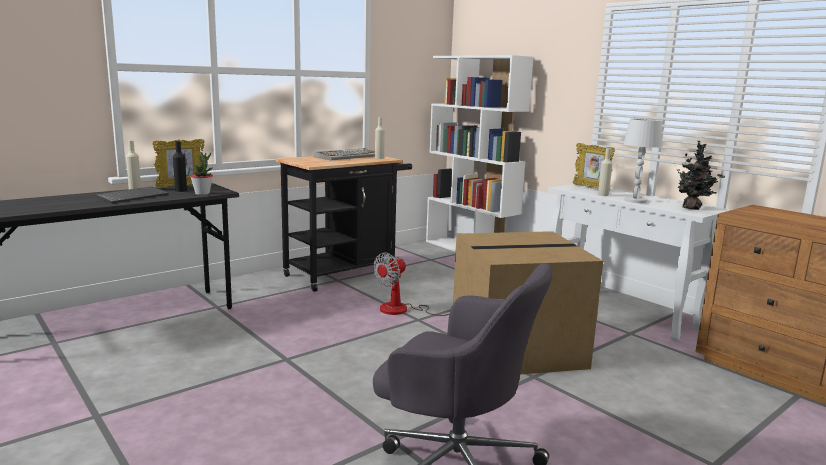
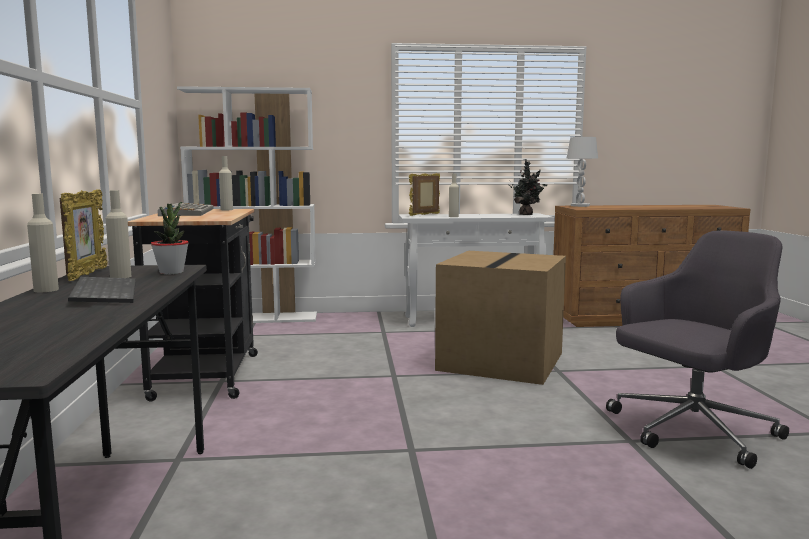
camera: 55 degrees left, 5 degrees down
black bottle [173,141,187,192] -> beige bottle [106,190,131,278]
fan [373,253,450,316] -> none
picture frame [573,143,615,191] -> picture frame turned 135 degrees clockwise [409,173,440,216]
white table lamp [623,119,662,203] -> white table lamp moved to [566,137,598,207]

